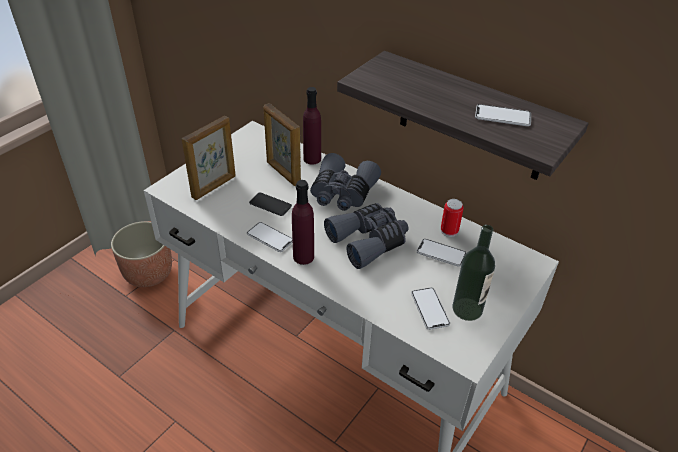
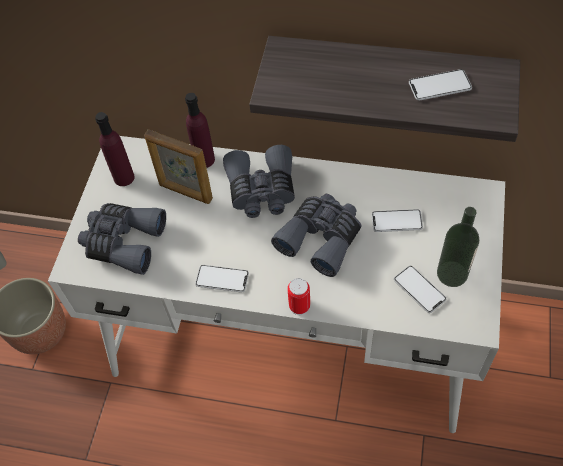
camera: 20 degrees left, 15 degrees up
picture frame [182,116,236,200] -> grey binoculars [78,203,166,275]
phone [249,193,292,216] -> none
purple bottle [292,180,314,265] -> purple bottle moved to [95,112,135,186]
can [441,199,464,237] -> can moved to [287,278,310,315]

